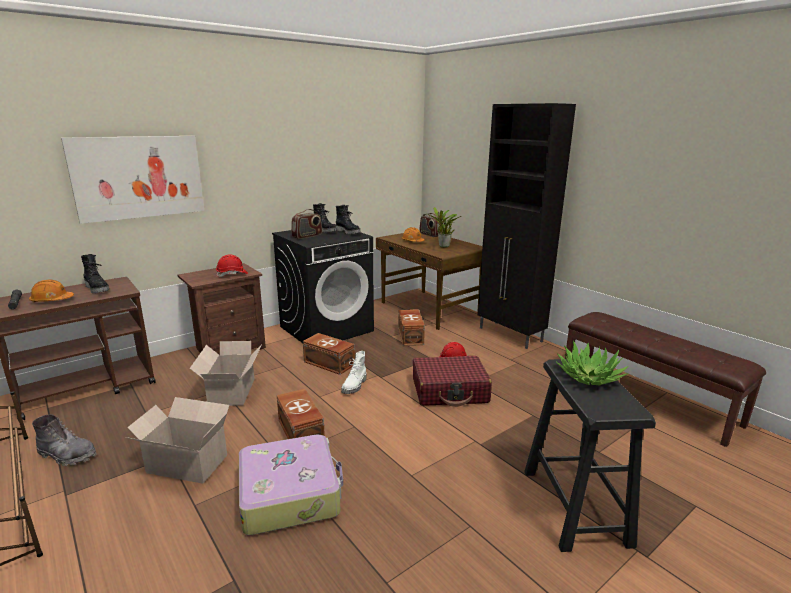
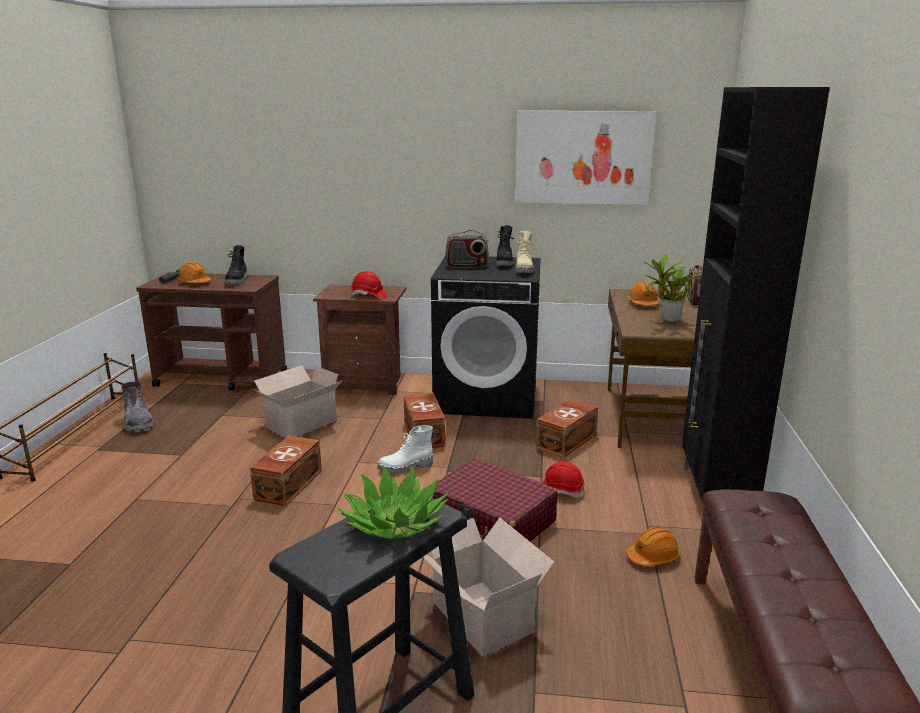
camera: 45 degrees right, 0 degrees up
picture [61,136,204,224] -> picture moved to [515,111,656,205]
cardboard box [126,397,229,484] -> cardboard box moved to [423,517,554,657]
suitcase [239,435,343,535] -> none
black boot [336,205,361,234] -> beige boot [515,231,534,273]
none -> orange hard hat [626,527,681,566]

